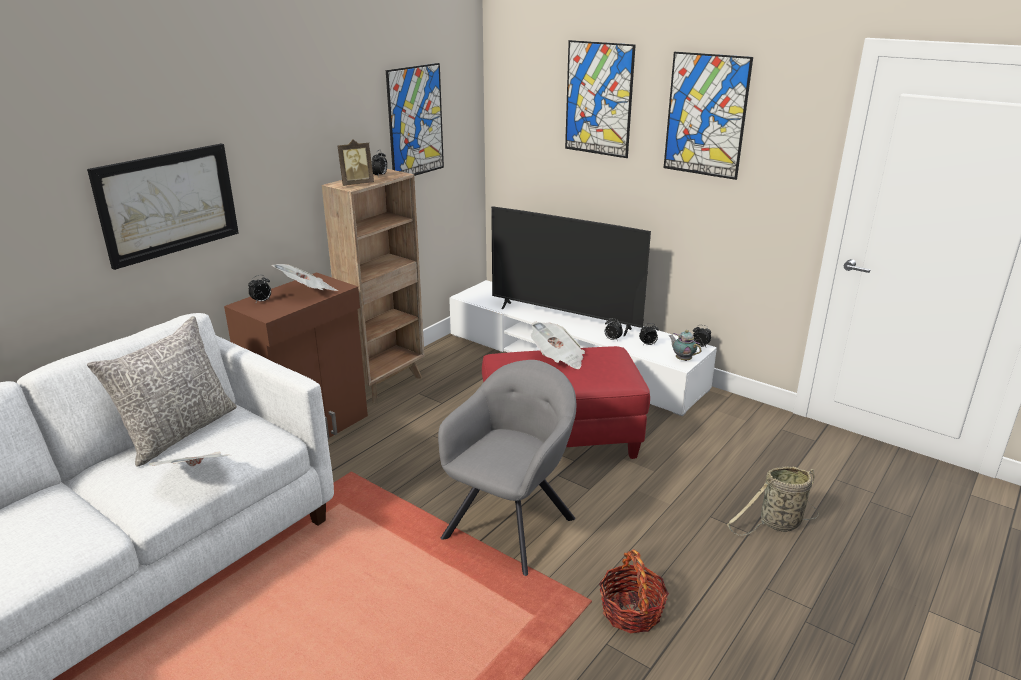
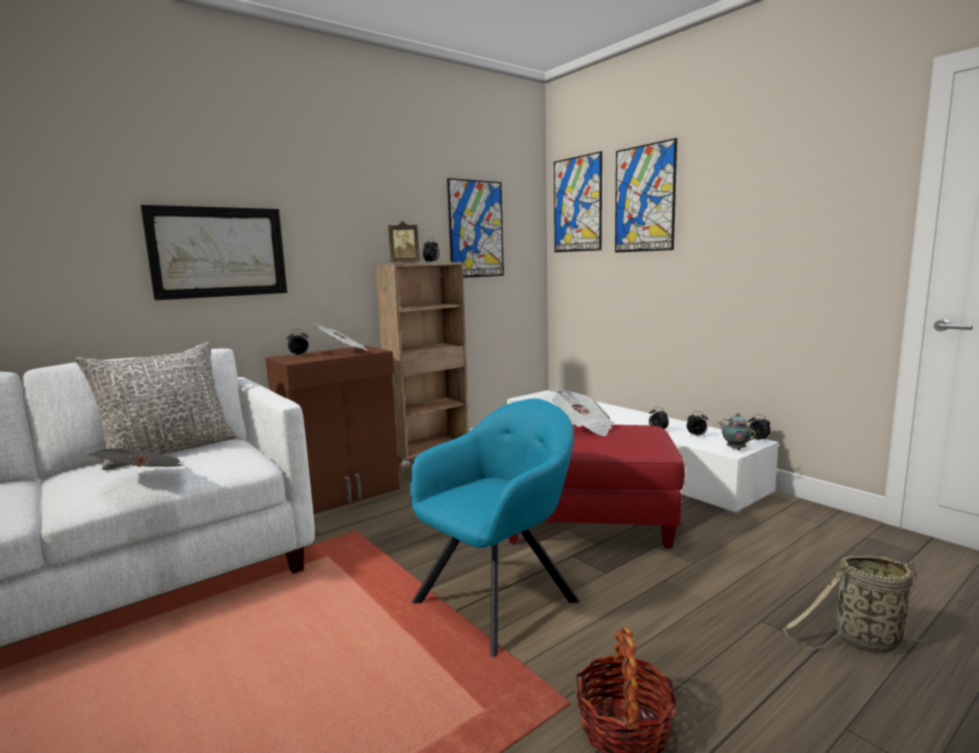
camera: 15 degrees right, 15 degrees down
grey armchair [438,360,576,576] -> turquoise armchair [410,398,579,657]
television [491,206,651,336] -> none
picture [664,52,753,180] -> picture moved to [554,151,602,252]

